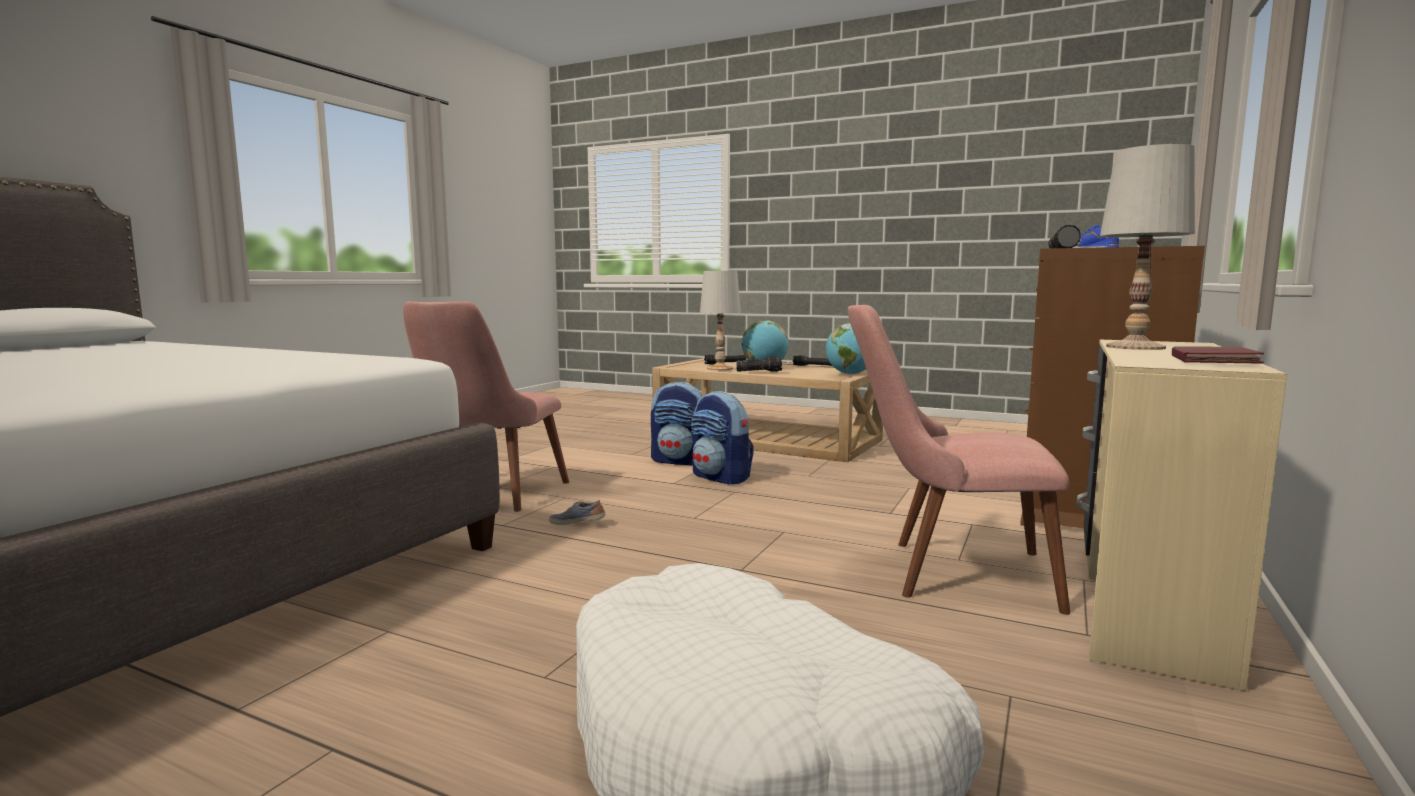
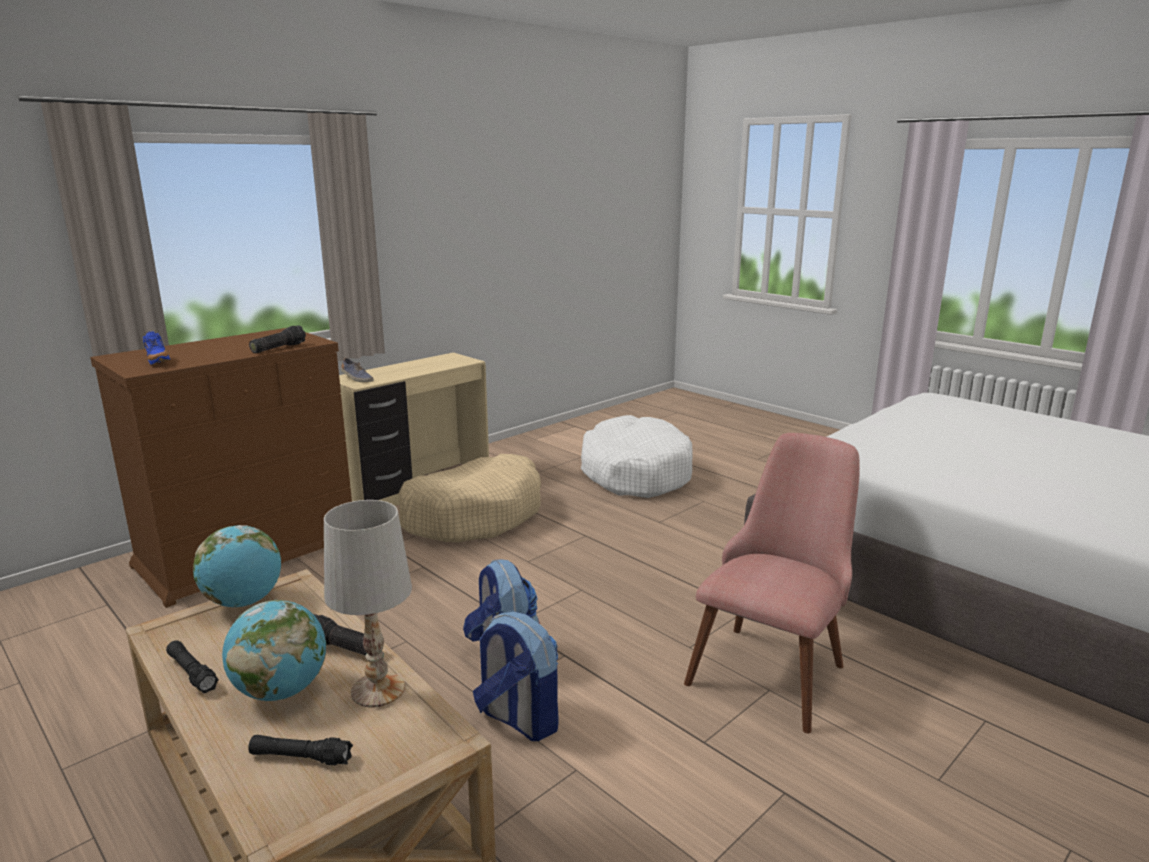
camera: 160 degrees left, 10 degrees up
shoe [549,500,606,525] -> shoe moved to [341,358,374,382]
pink chair [848,305,1070,615] -> beige dog bed [399,454,541,542]
white table lamp [1100,144,1195,350] -> none
red book [1172,346,1264,364] -> none

